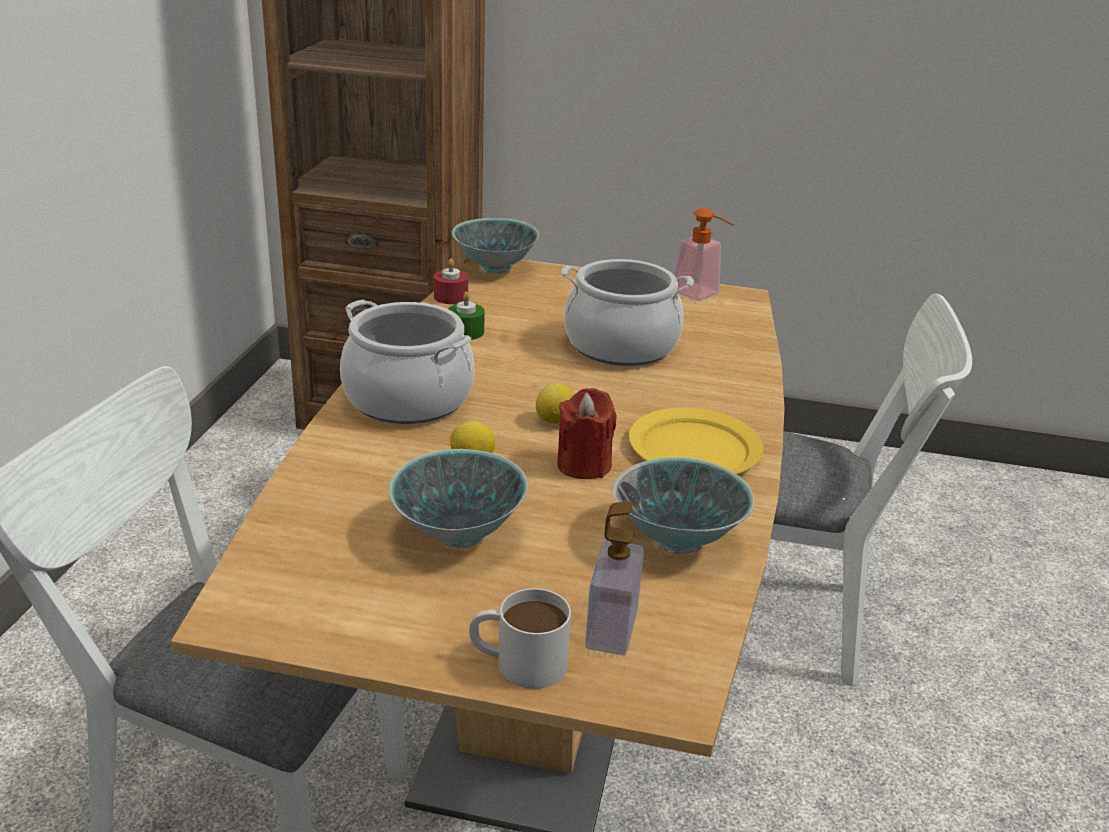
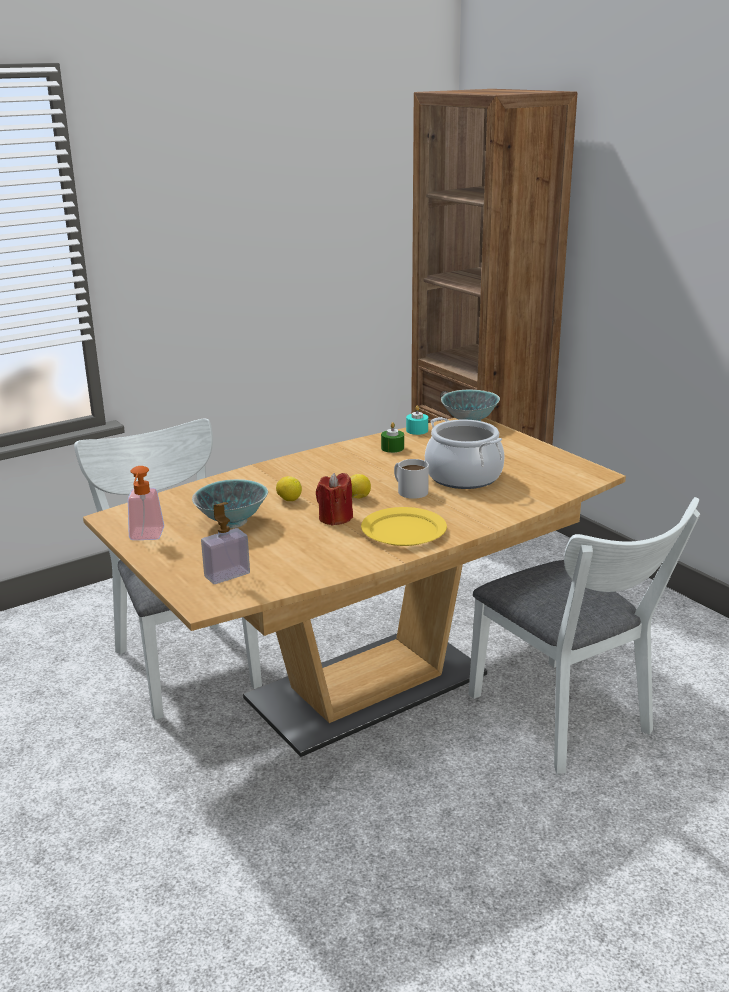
camera: 45 degrees right, 5 degrees down
cooking pot [340,300,474,424] -> none
red candle [434,259,468,304] -> turquoise candle [406,406,428,435]
white mug [469,588,571,689] -> white mug moved to [394,459,429,499]
bowl [612,457,754,554] -> none
soap dispenser [674,208,734,301] -> soap dispenser moved to [128,466,164,540]

